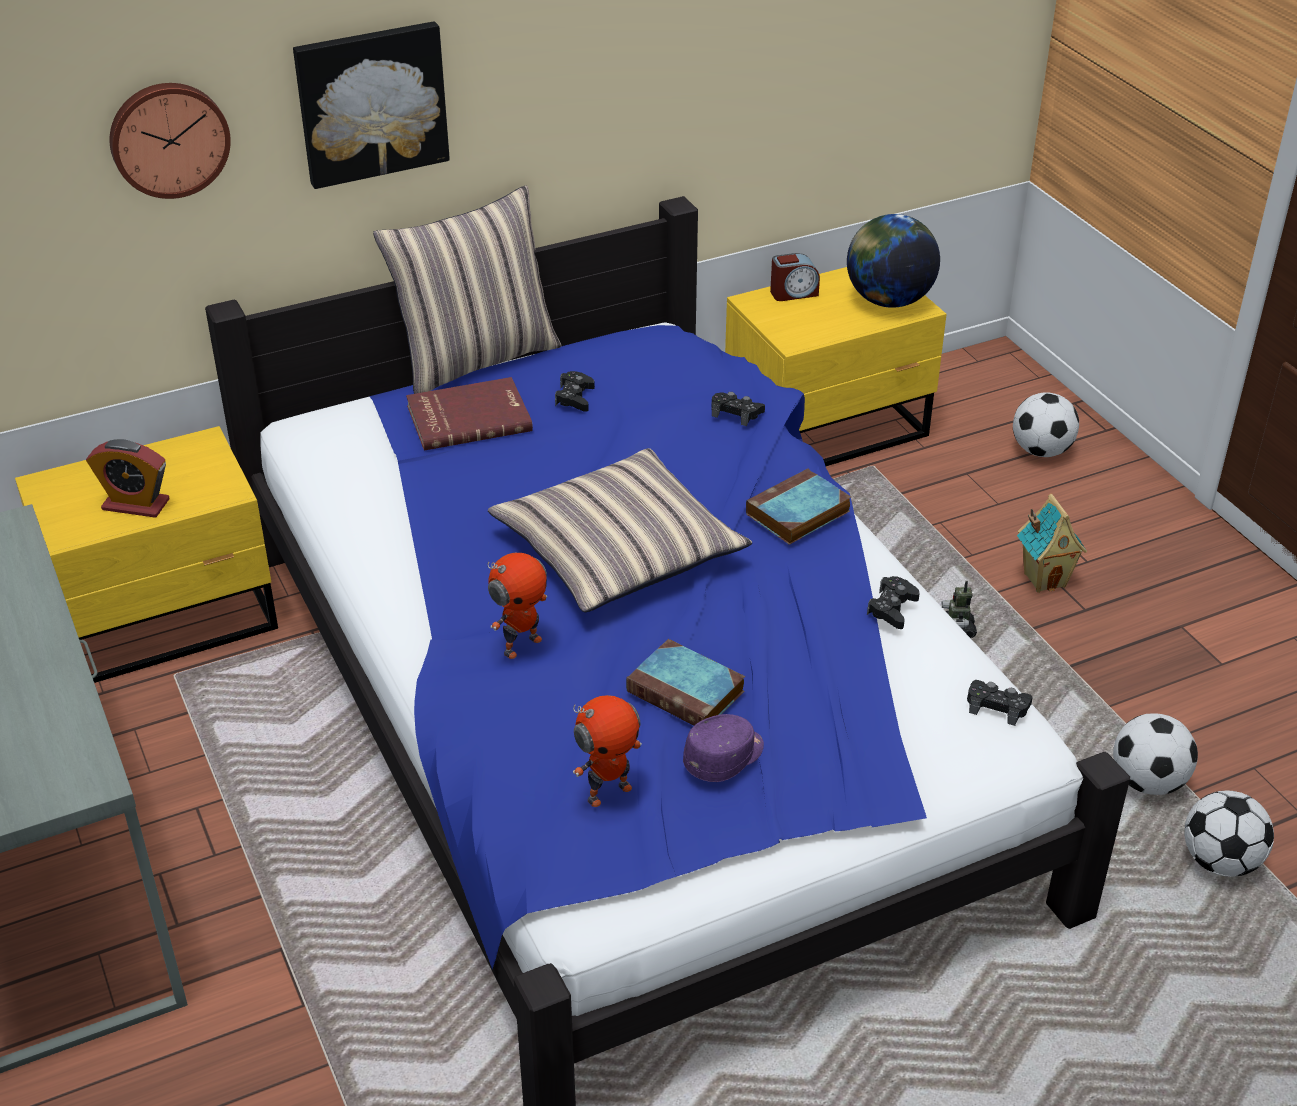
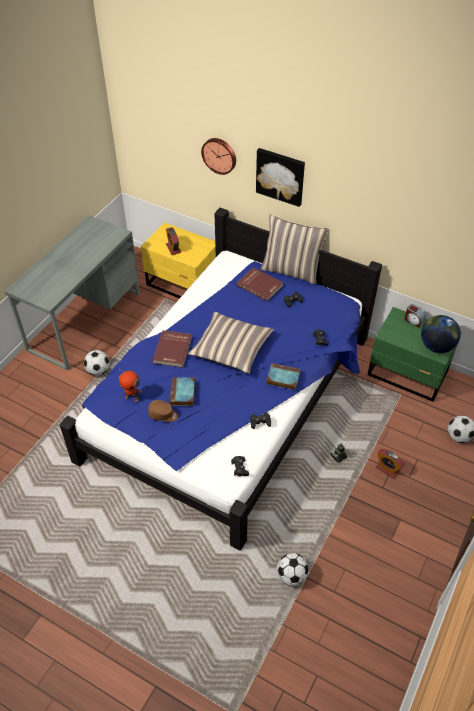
camera: 55 degrees right, 10 degrees up
toy robot [488,553,547,659] -> red book [152,330,192,367]
purple cap [683,714,764,782] -> brown cap [148,400,178,422]
yellow nightstand [725,267,947,466] -> green nightstand [368,307,462,402]
toy house [1017,494,1087,593] -> alarm clock [376,449,405,479]
football [1113,713,1198,795] -> football moved to [84,350,110,375]

